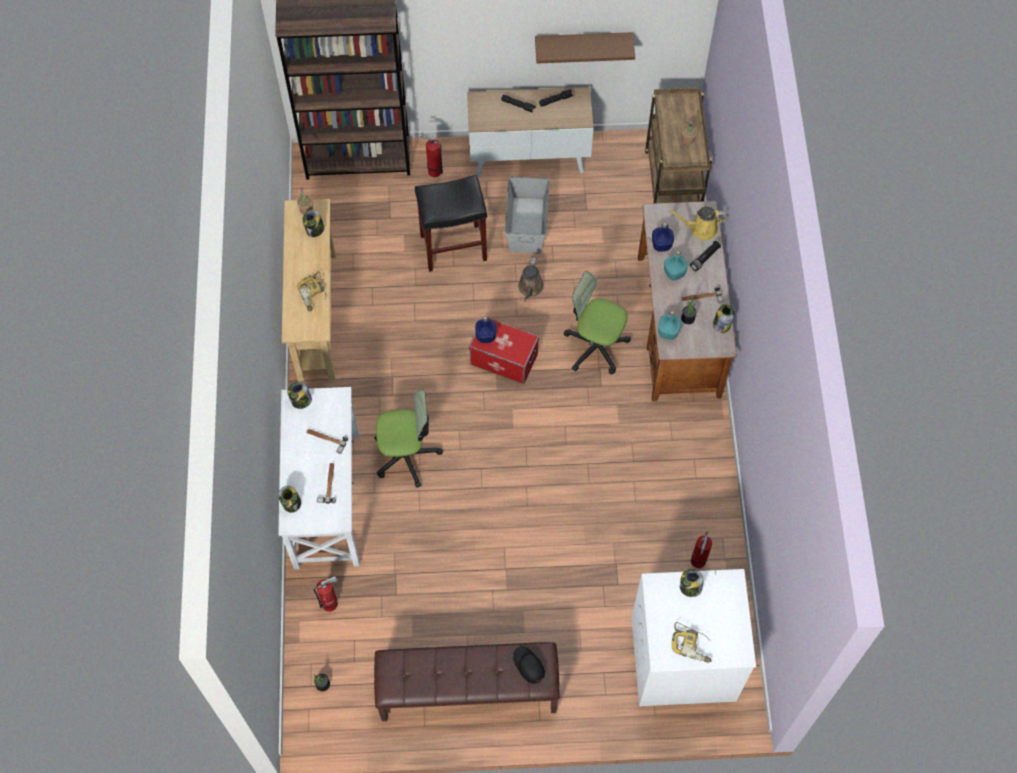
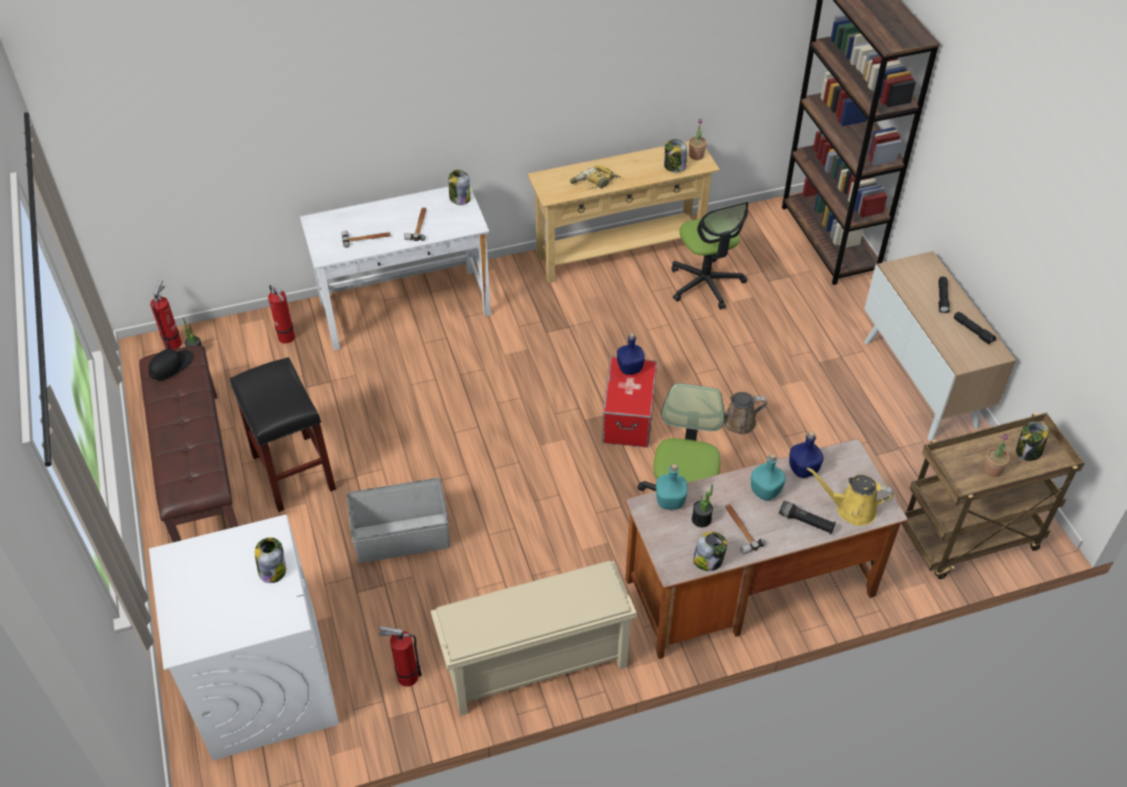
camera: 75 degrees right, 15 degrees down
jar [278,486,301,513] -> jar moved to [1016,422,1049,461]
office chair [375,389,443,488] -> office chair moved to [672,202,748,310]
black stool [415,175,487,272] -> black stool moved to [230,357,336,512]
fire extinguisher [421,131,443,177] -> fire extinguisher moved to [150,280,182,349]
grey storage box [505,176,549,254] -> grey storage box moved to [347,478,450,563]
black cap [513,646,545,684] -> black cap moved to [148,349,192,380]
brown shelf [535,32,635,64] -> none
yellow watering can [669,206,728,240] -> yellow watering can turned 60 degrees counterclockwise [807,467,894,526]
power drill [672,622,712,663] -> none
none -> beige shoe rack [431,561,637,716]

